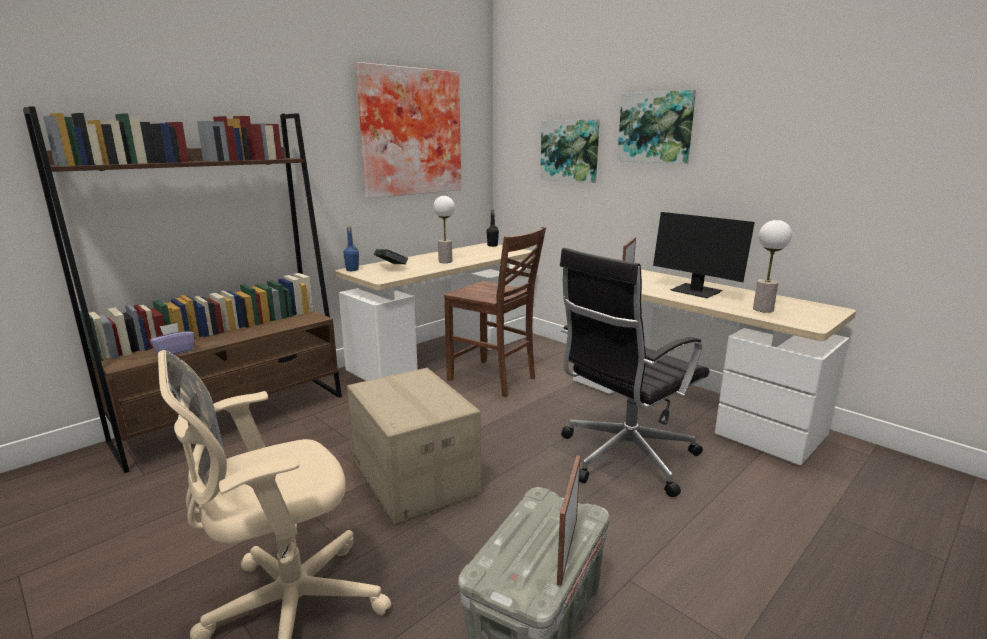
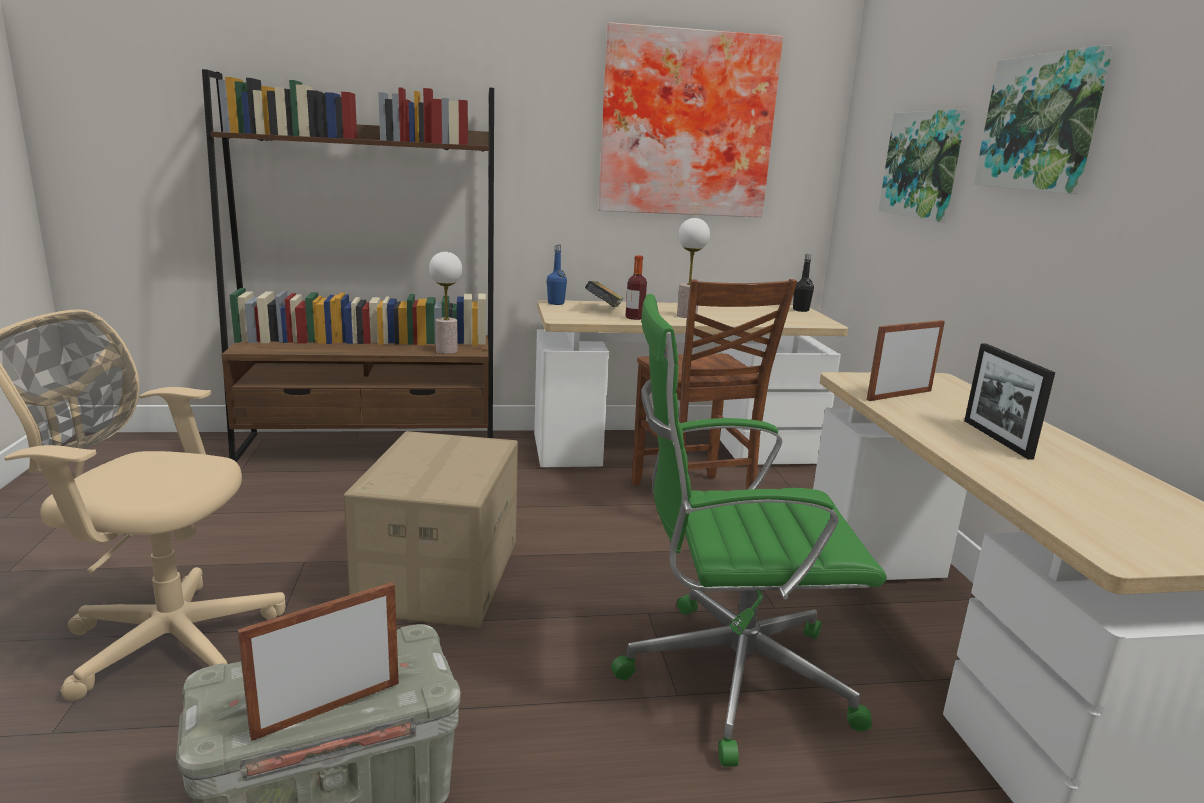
camera: 35 degrees right, 0 degrees up
purple tissue box [149,323,194,355] -> none
black office chair [560,248,710,497] -> green office chair [611,294,887,767]
monitor [653,212,755,298] -> picture frame [964,343,1055,459]
table lamp [753,220,792,313] -> table lamp moved to [429,252,462,354]
none -> bottle [626,255,647,320]

